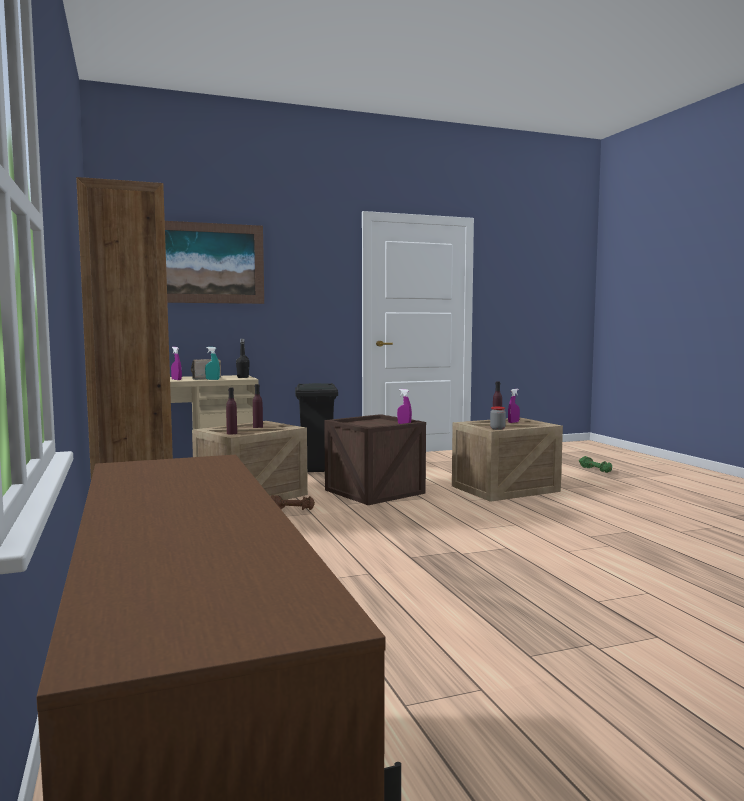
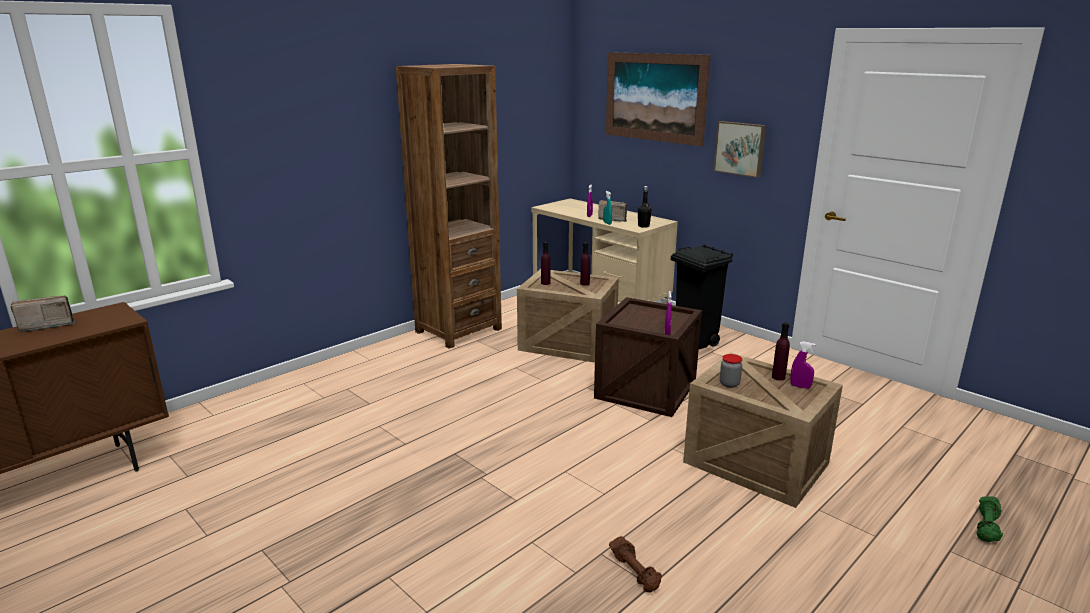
camera: 65 degrees right, 15 degrees up
brown dumbbell [271,495,315,510] -> brown dumbbell moved to [609,536,662,593]
none -> radio [11,295,75,332]
none -> picture [713,121,766,178]

